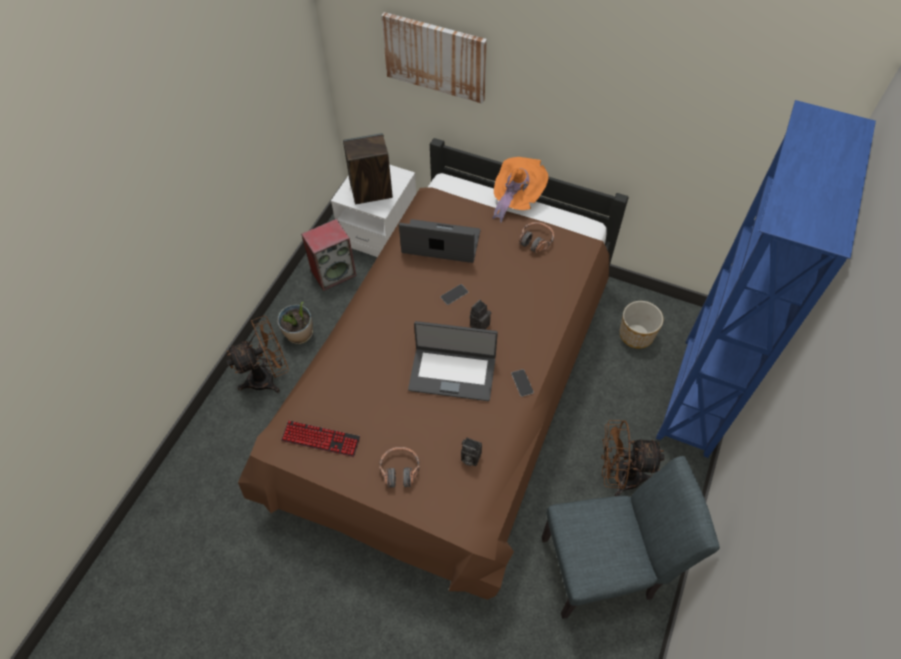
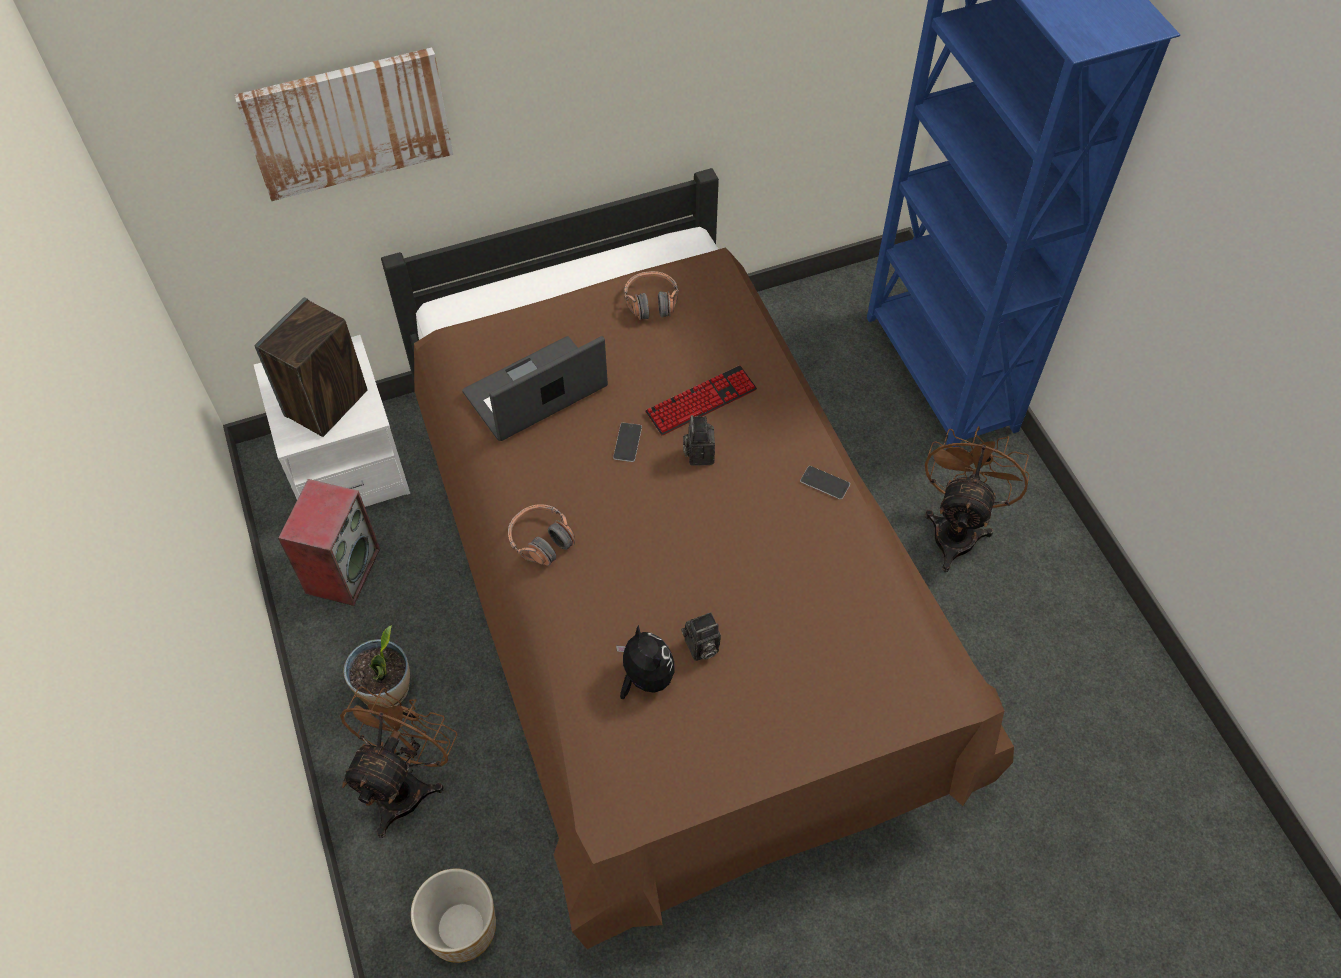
camera: 45 degrees left, 0 degrees up
keyboard [281,420,360,457] -> keyboard moved to [645,365,757,436]
headphones [379,447,420,488] -> headphones moved to [508,504,575,566]
laptop [408,321,498,401] -> none
camera [461,437,482,466] -> camera moved to [681,612,721,661]
orange hat [492,157,549,223] -> none
grey chair [542,456,720,619] -> none
brown fan [601,420,665,496] -> brown fan turned 150 degrees clockwise [925,426,1029,572]
planter [620,301,663,349] -> planter moved to [411,868,496,963]
none -> plush toy [616,625,675,699]

